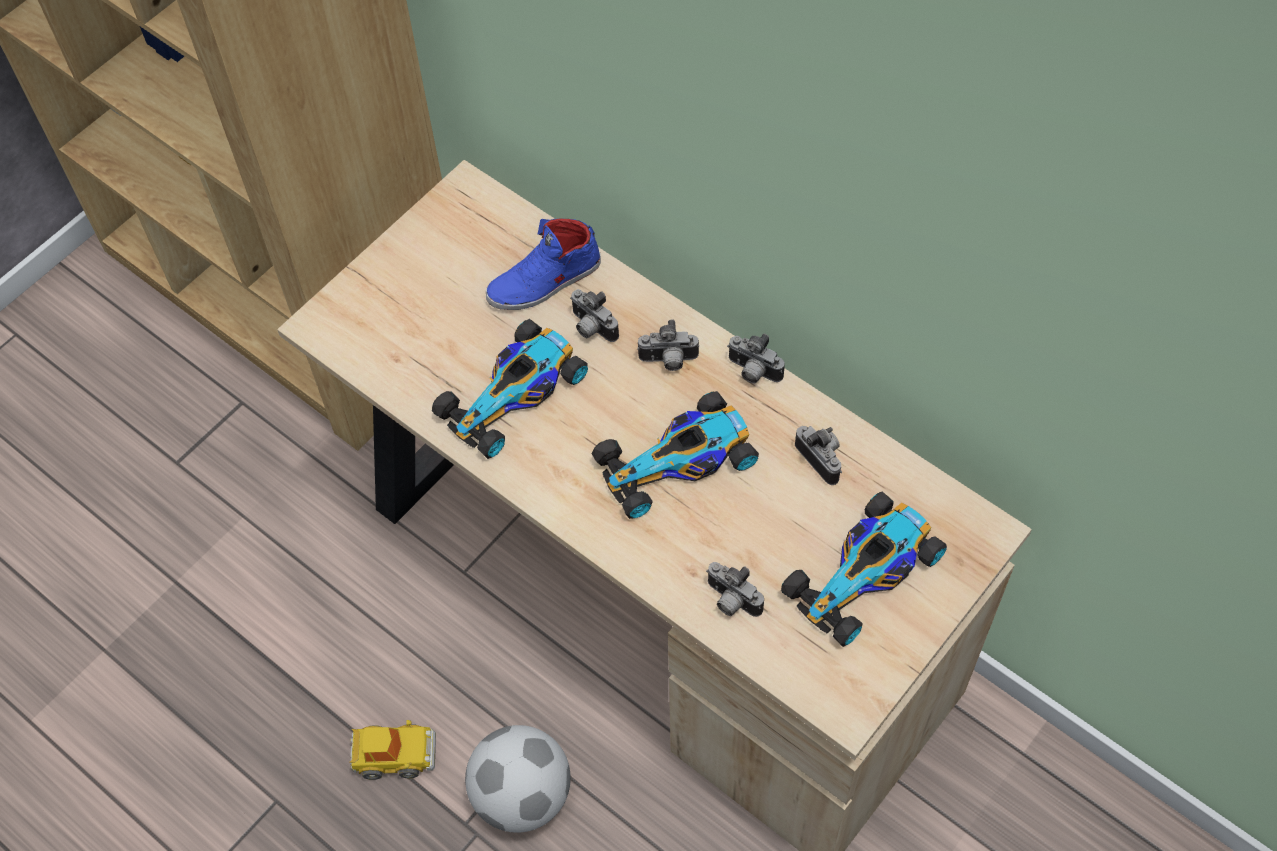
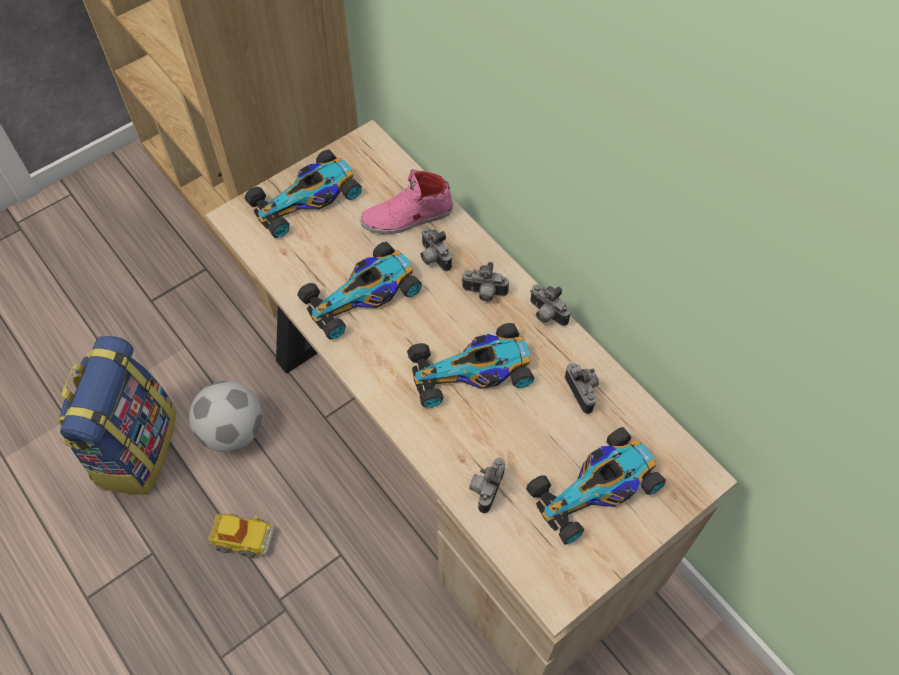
camera: 10 degrees right, 0 degrees up
football [465,725,571,833] -> football moved to [189,381,262,452]
blue shoe [486,219,601,310] -> pink shoe [360,169,453,234]
camera [706,562,764,617] -> camera turned 60 degrees clockwise [469,458,505,513]
none -> backpack [59,336,176,495]
none -> toy car [245,150,362,238]

